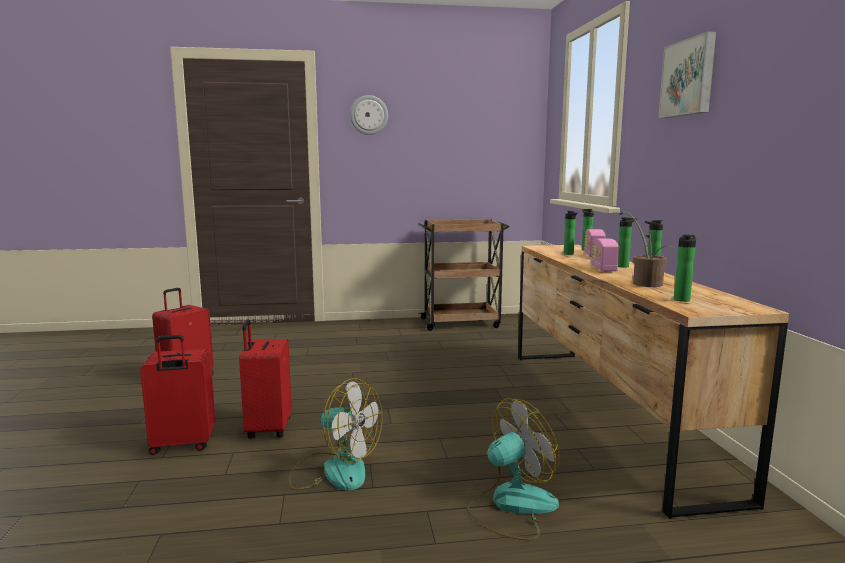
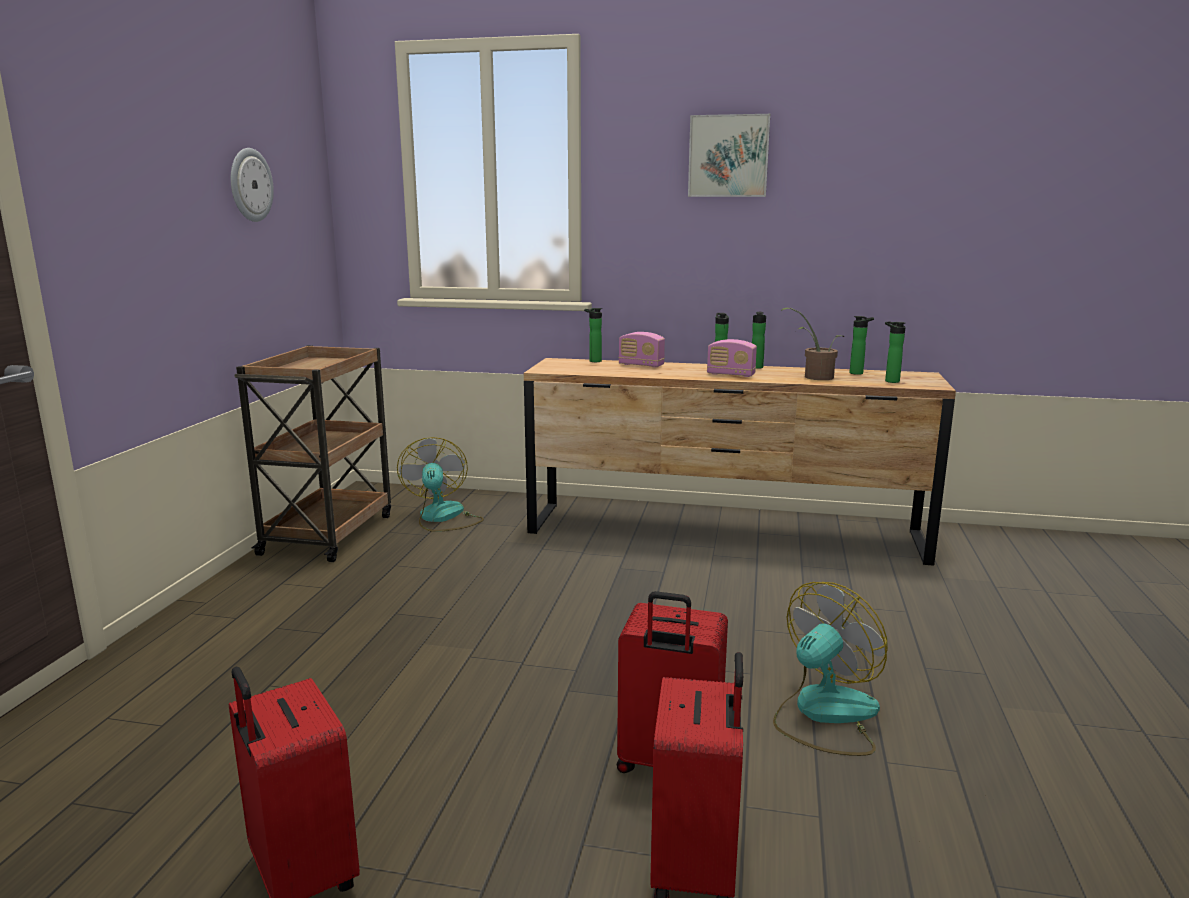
camera: 70 degrees left, 5 degrees up
wall clock [350,95,388,135] -> wall clock moved to [231,148,274,222]
fan [467,398,560,540] -> fan moved to [397,437,484,532]
bottle [564,211,578,255] -> bottle moved to [850,316,874,375]

